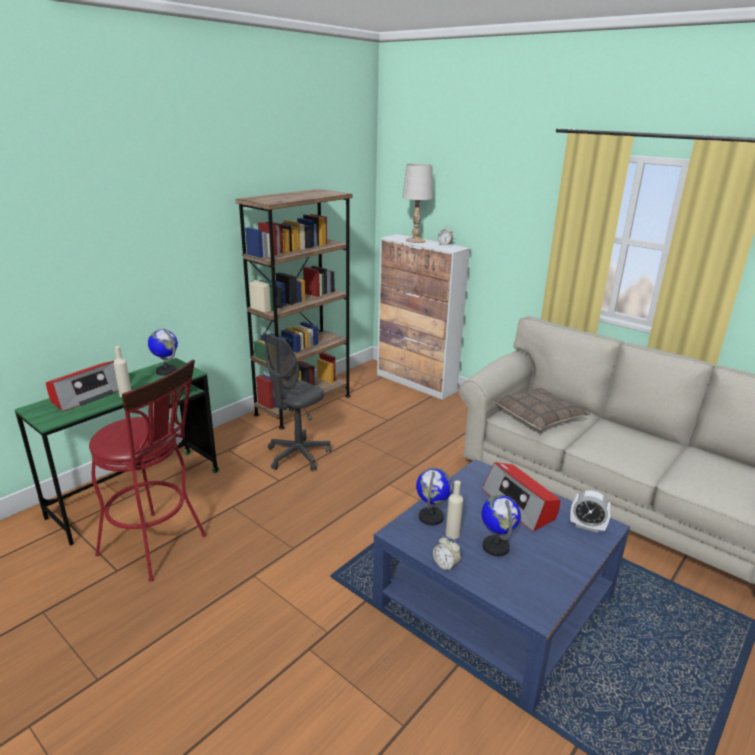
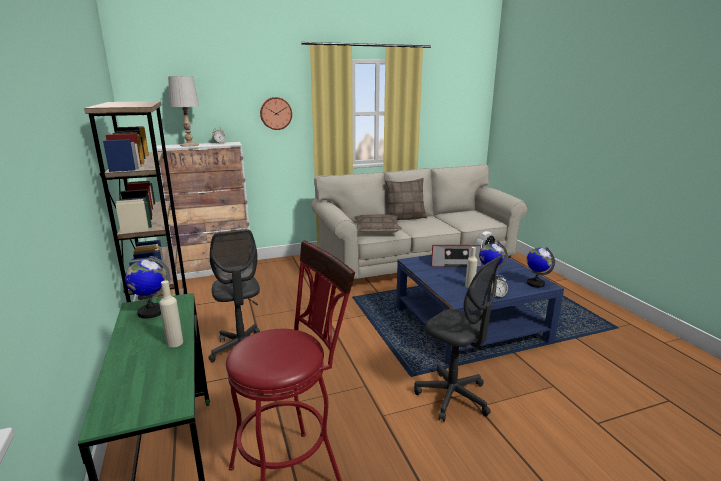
camera: 60 degrees left, 5 degrees down
radio [46,361,118,412] -> none
globe [416,468,452,525] -> globe moved to [527,247,555,288]
none -> wall clock [260,97,292,130]
none -> pillow [385,178,427,220]
none -> grey office chair [414,255,503,422]

